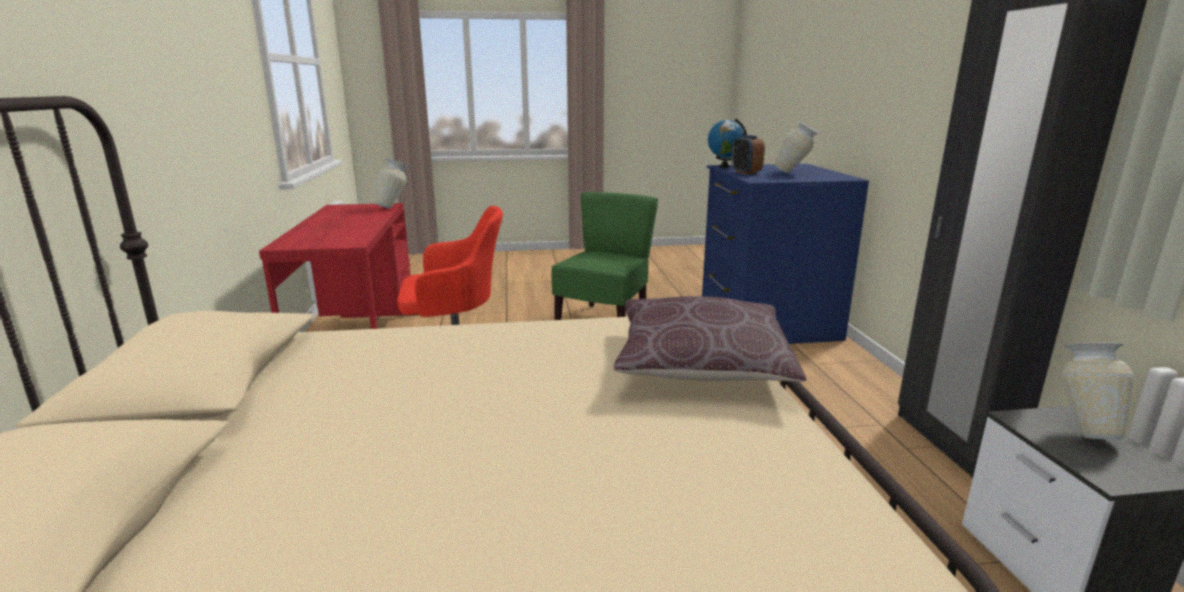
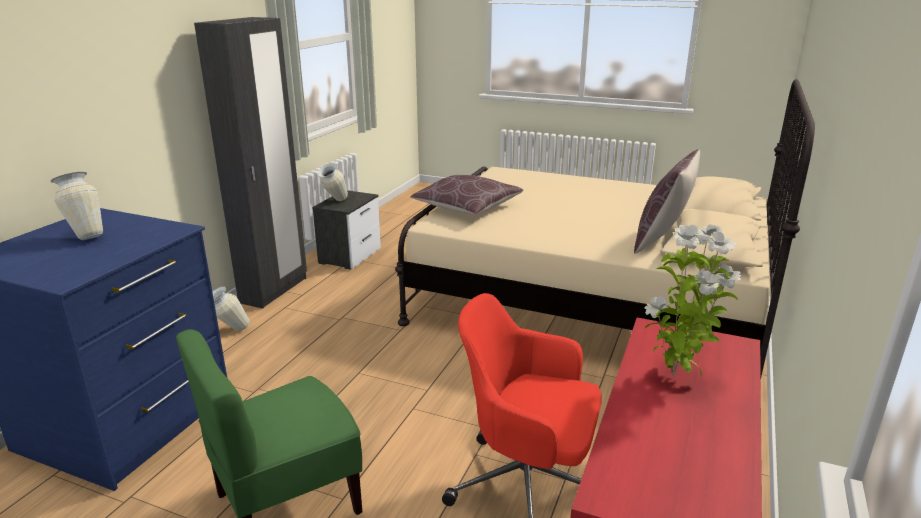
camera: 150 degrees left, 5 degrees up
vase [375,158,409,209] -> vase moved to [213,287,250,331]
globe [708,119,747,167] -> none
alarm clock [731,135,765,174] -> none
none -> brown pillow [634,149,700,254]
none -> potted plant [644,224,741,377]

